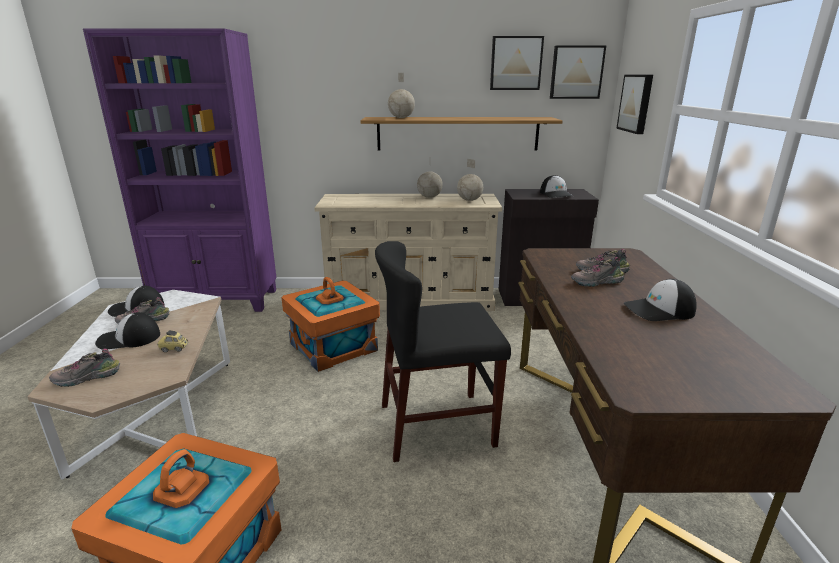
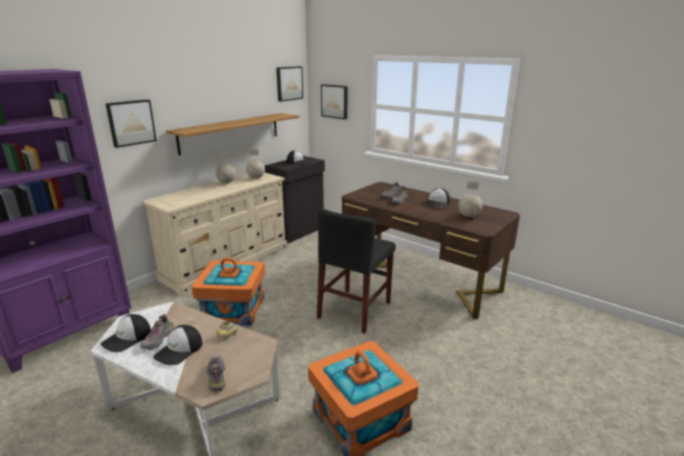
camera: 50 degrees left, 0 degrees up
shoe [49,349,120,387] -> shoe turned 150 degrees clockwise [206,355,225,391]
globe [388,73,415,118] -> globe moved to [458,182,483,217]
picture [490,36,544,90] -> picture moved to [105,99,157,148]

